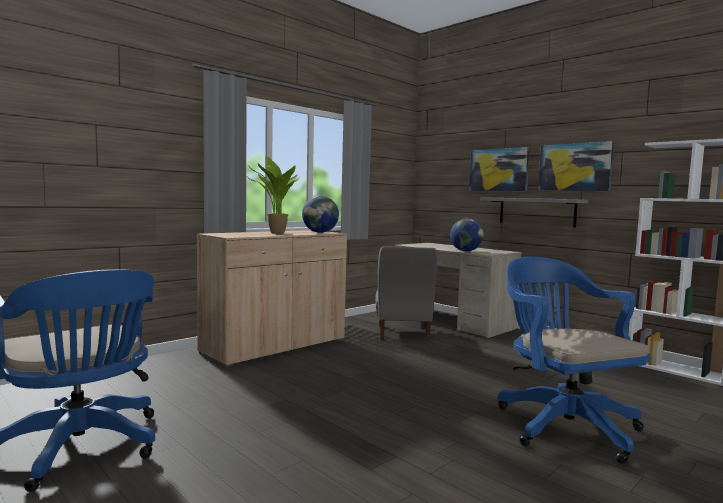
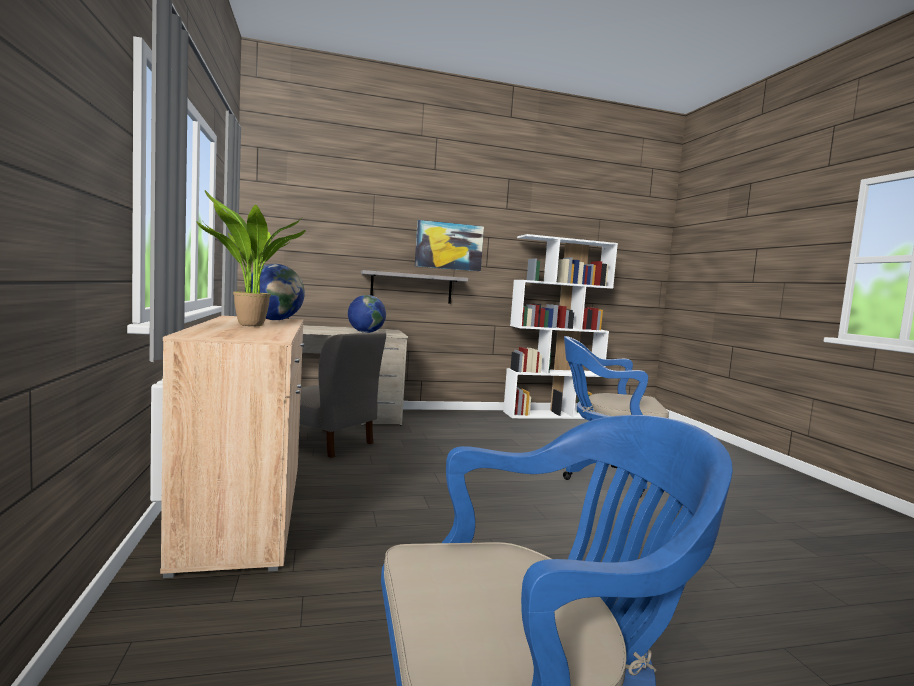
camera: 60 degrees left, 0 degrees up
picture [469,147,530,192] -> none

